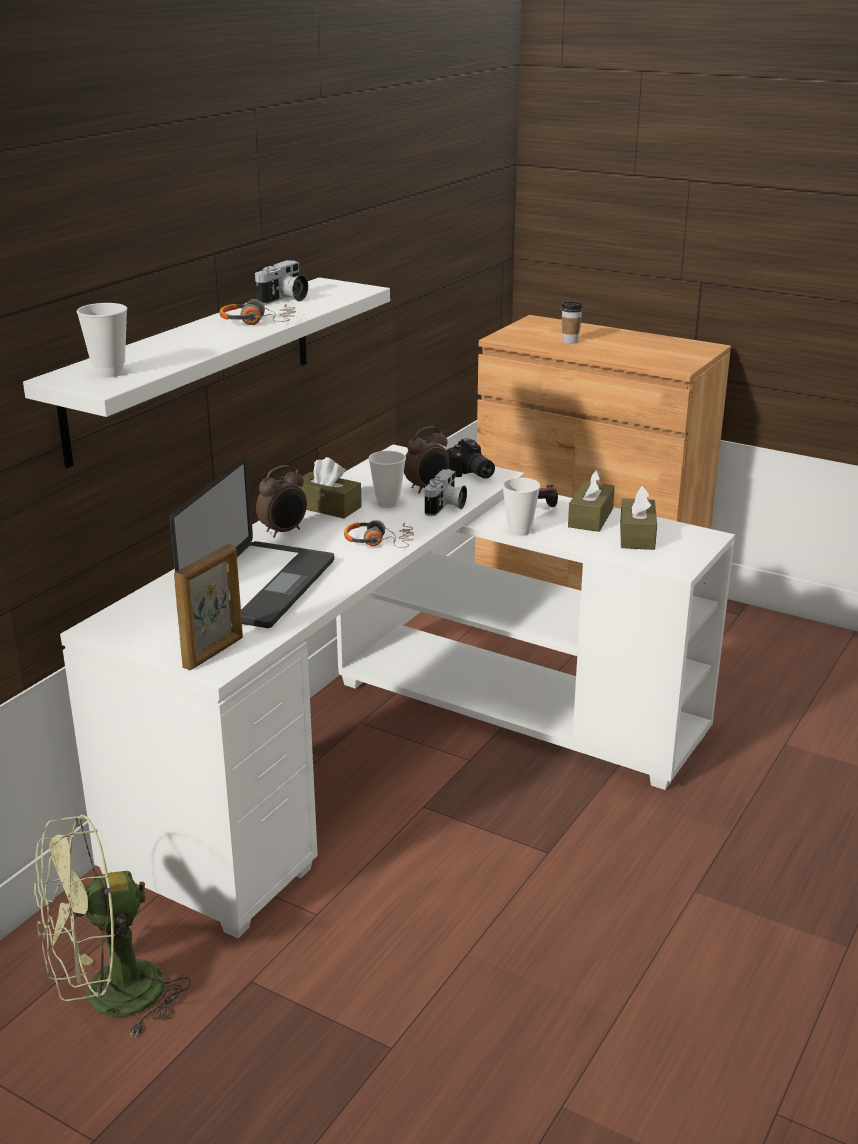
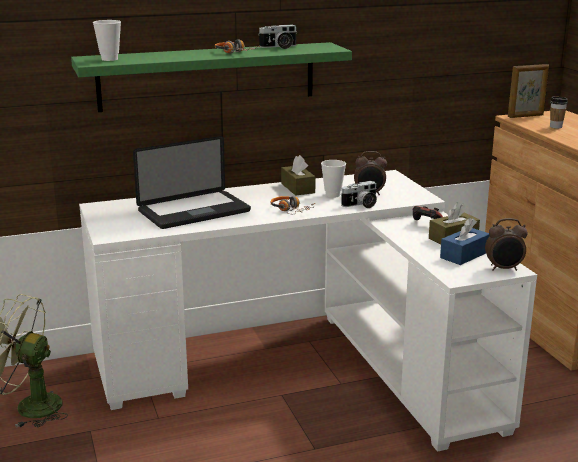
camera: 40 degrees right, 5 degrees down
white shelf [23,277,390,468] -> green shelf [71,42,352,112]
picture frame [174,544,243,670] -> picture frame moved to [508,64,549,118]
alarm clock [256,465,307,538] -> alarm clock moved to [485,218,528,271]
camera [447,438,495,478] -> none
cup [502,478,540,536] -> none
brown tissue box [620,486,657,550] -> blue tissue box [440,218,490,265]

